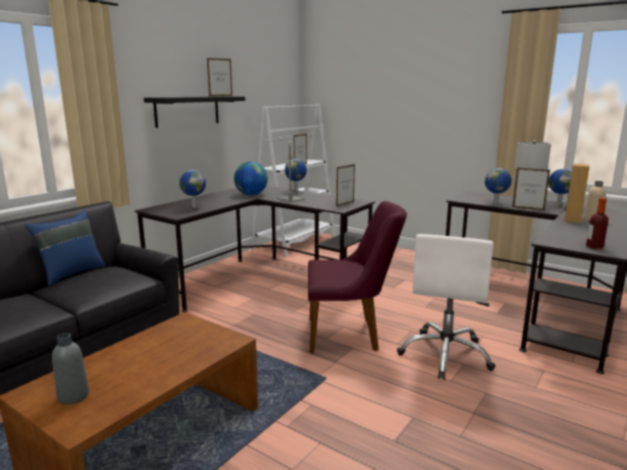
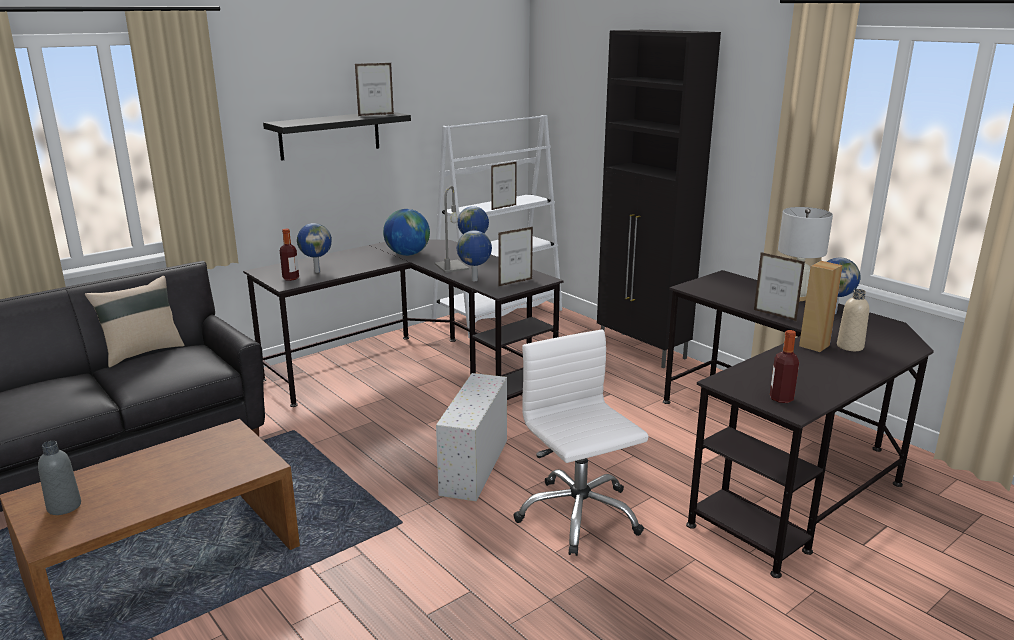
camera: 15 degrees right, 5 degrees up
blue pillow [25,210,105,286] -> beige pillow [85,276,184,367]
purple chair [308,201,407,353] -> white storage box [436,373,507,502]
white office chair [397,234,495,380] -> white office chair turned 120 degrees clockwise [514,329,648,556]
globe [485,168,512,205] -> globe moved to [457,230,492,281]
none -> bottle [280,229,299,281]
none -> black cabinet [597,30,721,368]

